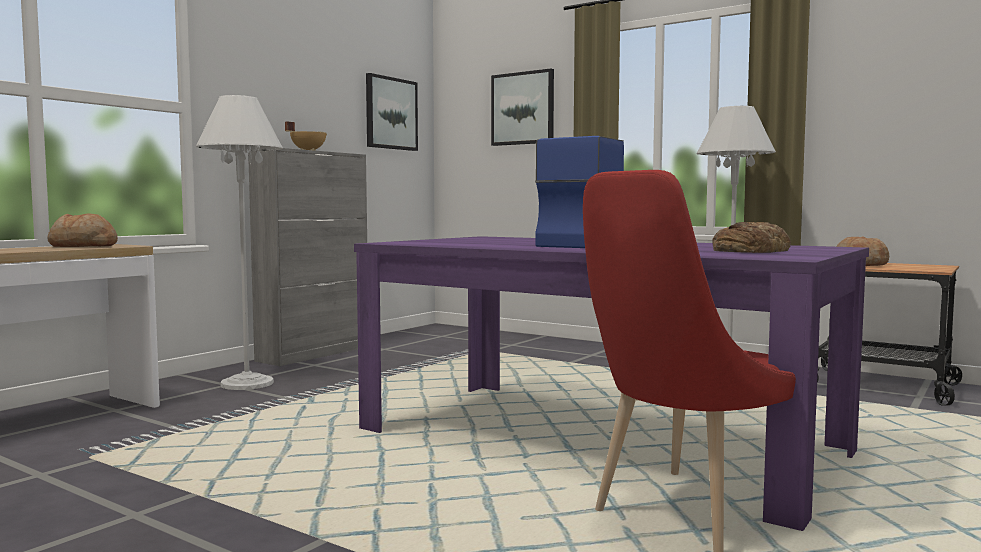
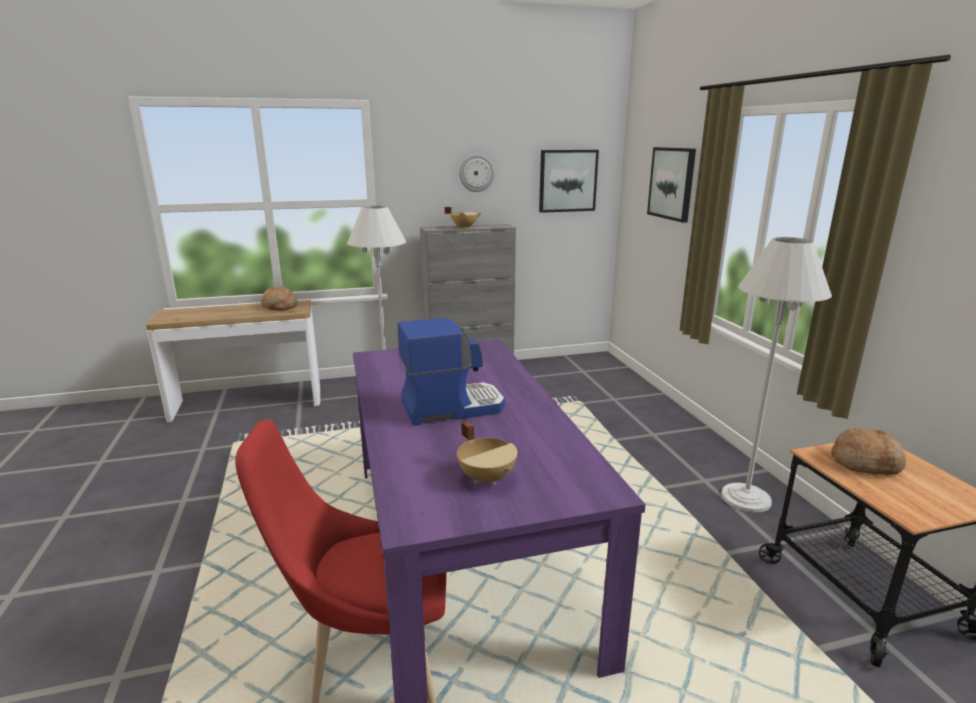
camera: 40 degrees right, 15 degrees up
bread [712,222,791,253] -> beige cooking pot [457,421,517,485]
none -> wall clock [459,154,495,192]

